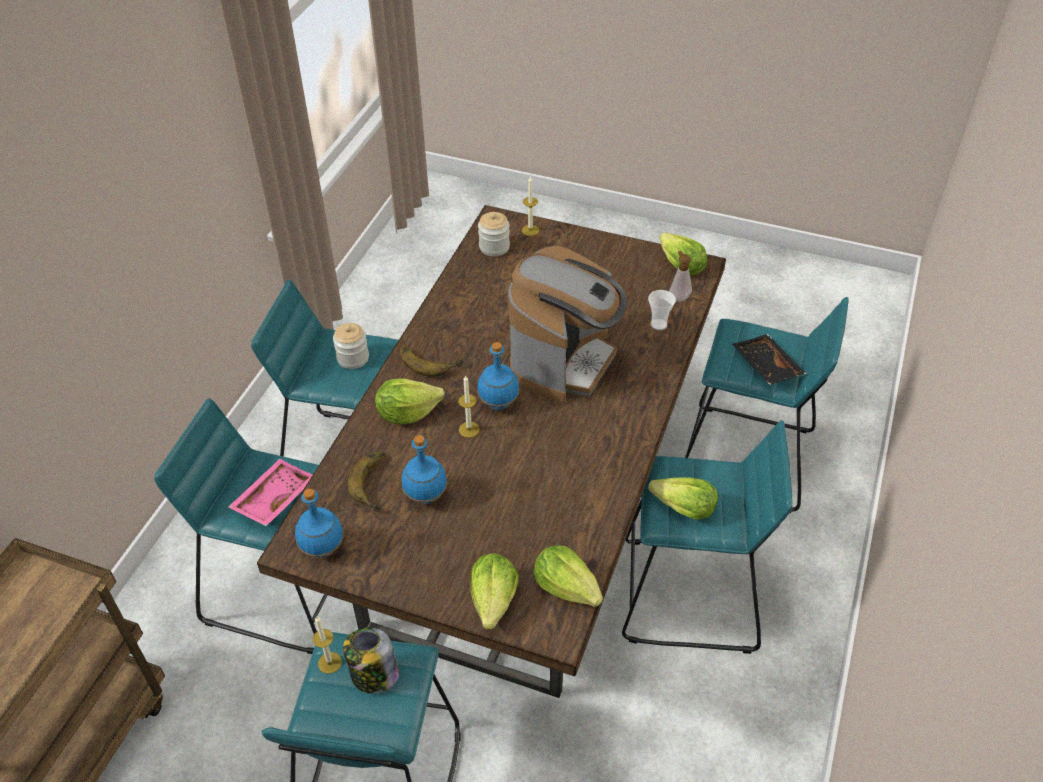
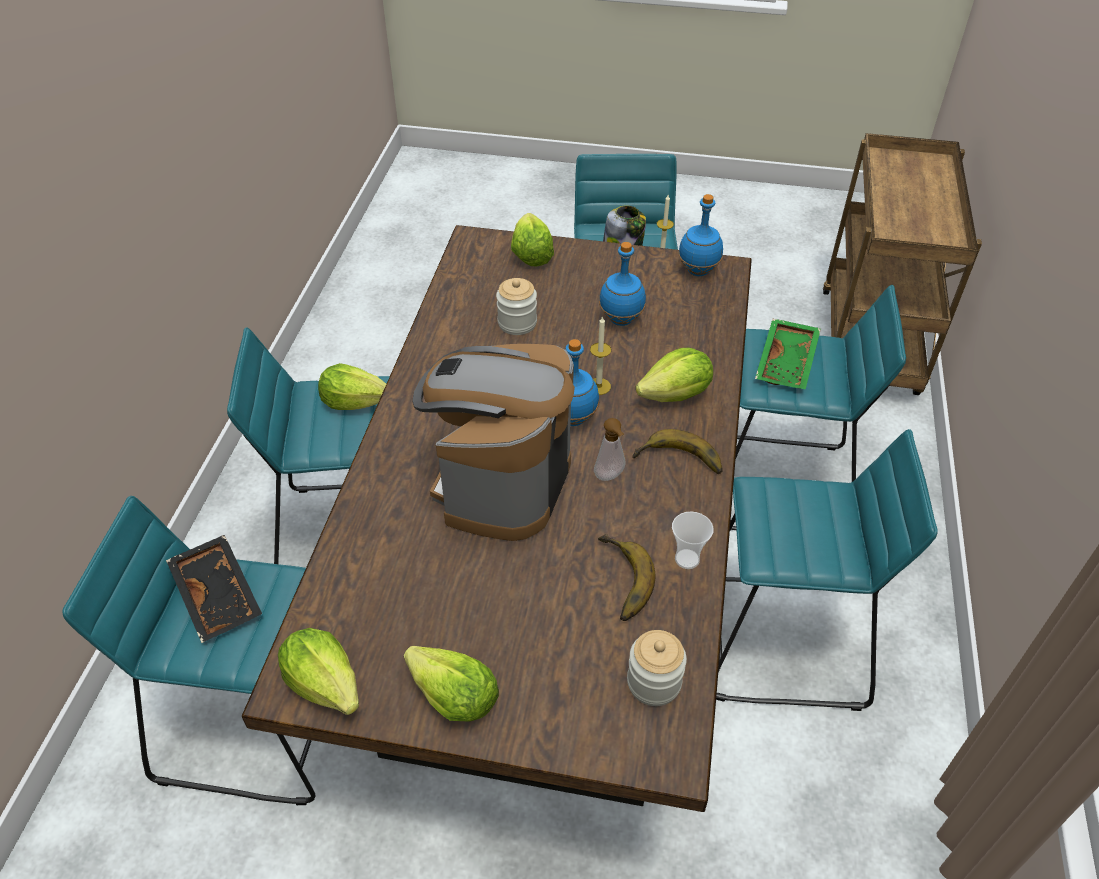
camera: 170 degrees right, 0 degrees up
pink tray [228,458,312,526] -> green tray [755,319,821,389]
jar [333,323,369,369] -> jar moved to [496,278,537,335]
banana [347,452,386,512] -> banana moved to [598,534,656,621]
candle [522,177,539,236] -> none
lettuce [534,545,603,607] -> lettuce moved to [404,646,499,722]
cup [648,290,676,330] -> cup moved to [672,512,714,569]
soap dispenser [669,251,692,302] -> soap dispenser moved to [594,418,626,481]

